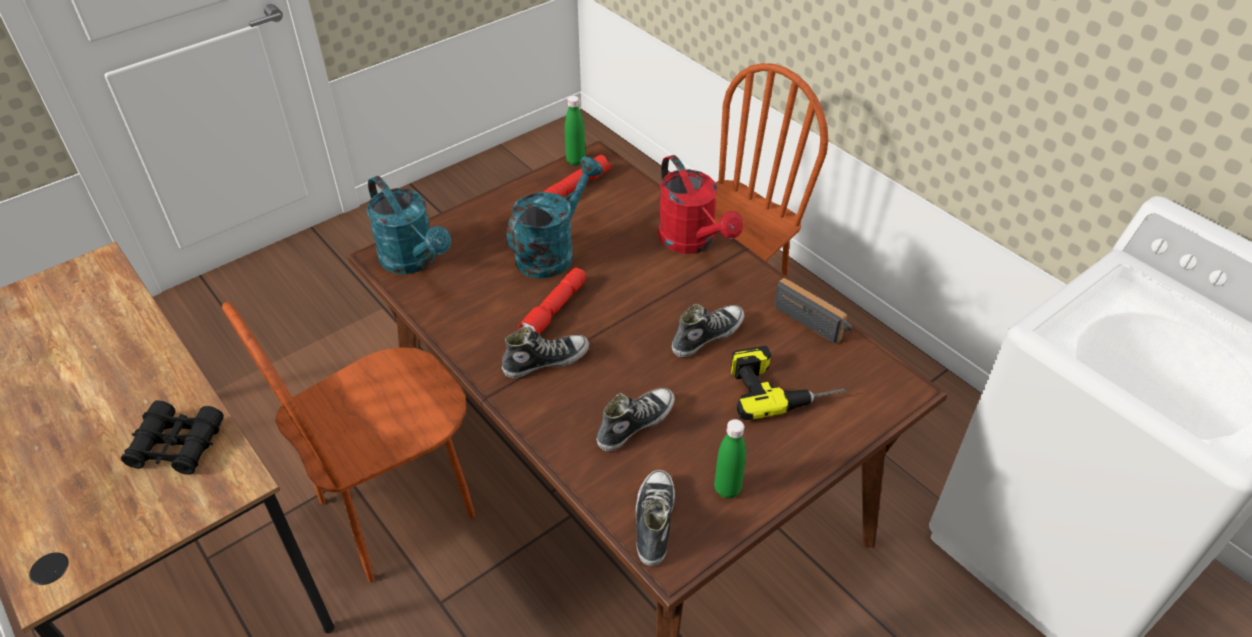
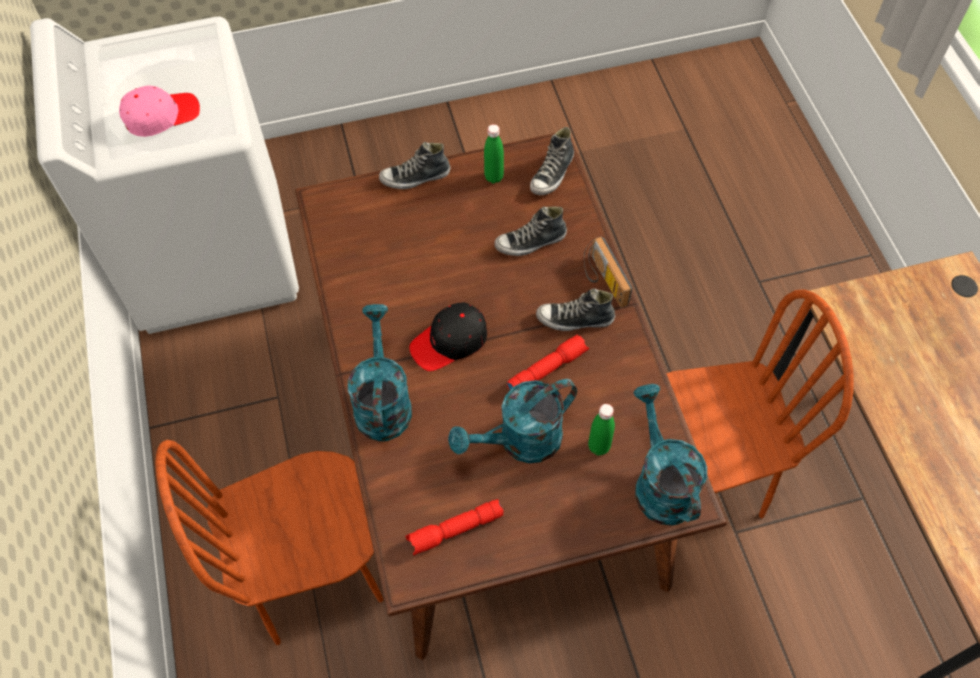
camera: 155 degrees left, 15 degrees up
black binoculars [121,400,224,475] -> none
green bottle [565,96,586,166] -> green bottle moved to [588,404,615,455]
red watering can [658,155,743,254] -> turquoise watering can [348,304,412,441]
shoe [672,304,745,357] -> shoe moved to [379,142,451,189]
power drill [731,345,847,421] -> none
radio [774,278,852,344] -> radio moved to [584,236,632,308]
none -> pink cap [119,86,200,137]
none -> black cap [409,302,487,371]

